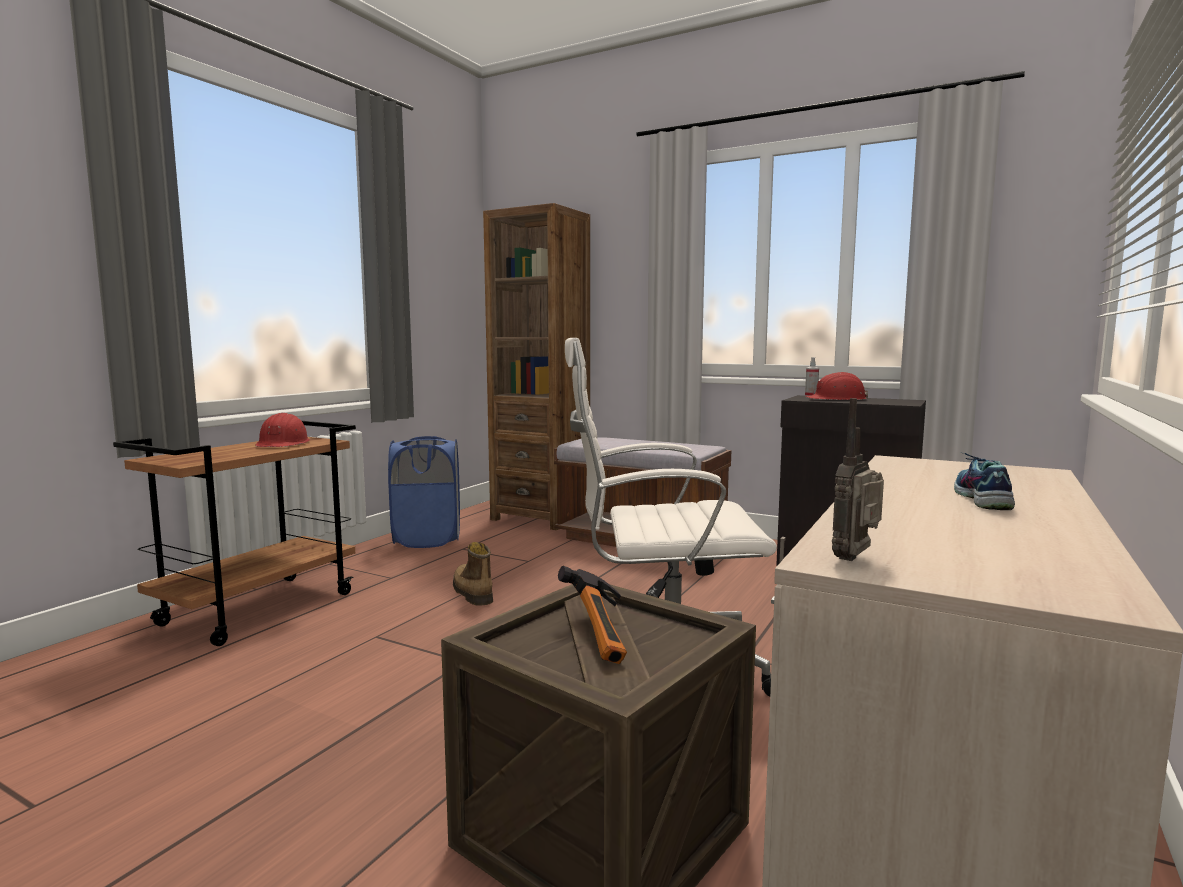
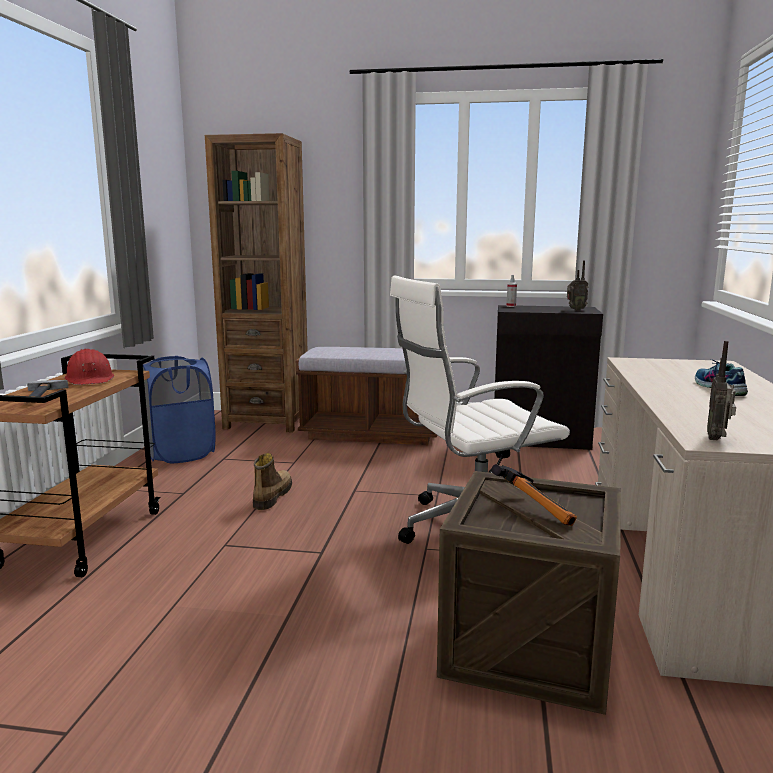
camera: 20 degrees left, 5 degrees up
boot [453,542,493,605] -> boot turned 60 degrees clockwise [253,453,292,510]
red hard hat [805,372,868,400] -> none
none -> hammer [24,380,68,405]
none -> radio [567,260,588,311]

